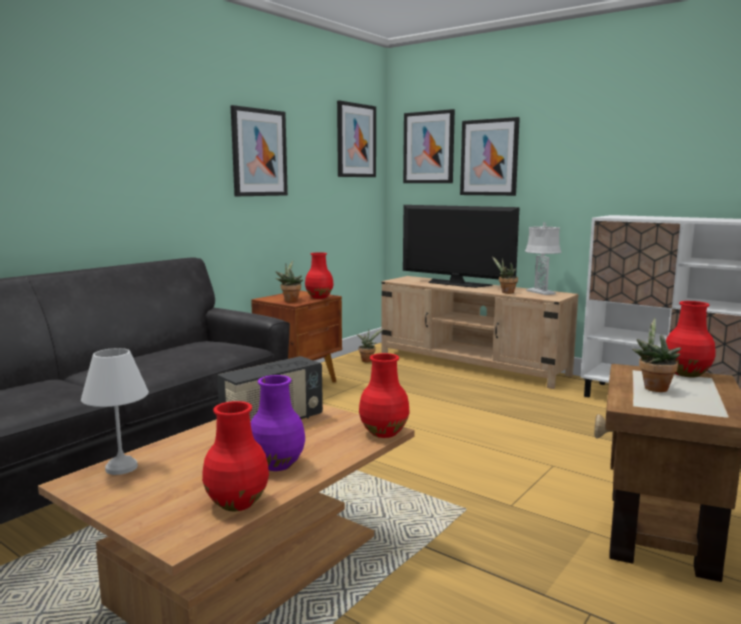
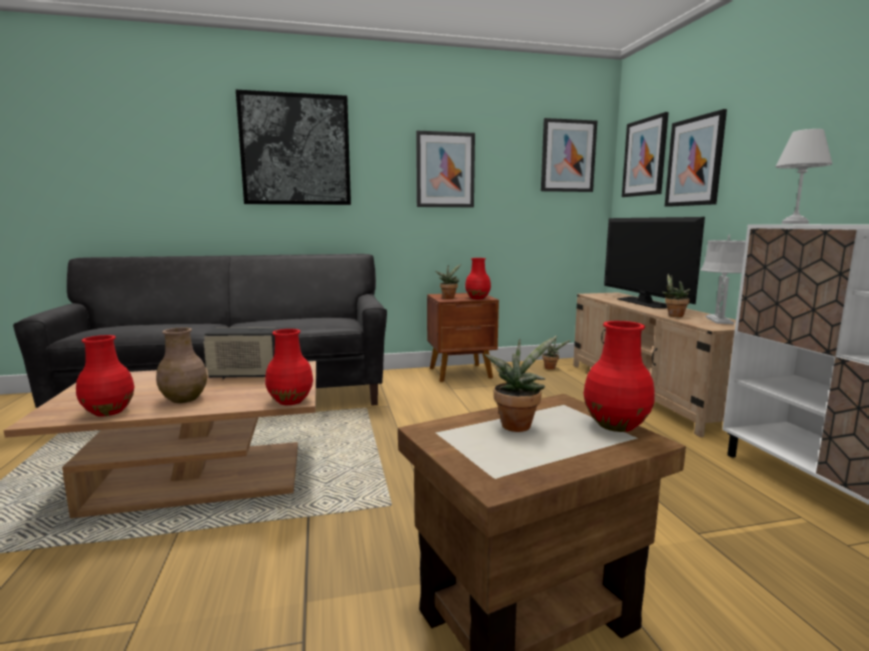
camera: 40 degrees right, 0 degrees up
white table lamp [81,348,149,475] -> white table lamp moved to [776,129,832,224]
purple vase [251,375,305,471] -> brown vase [156,327,207,403]
none -> picture [236,90,351,205]

